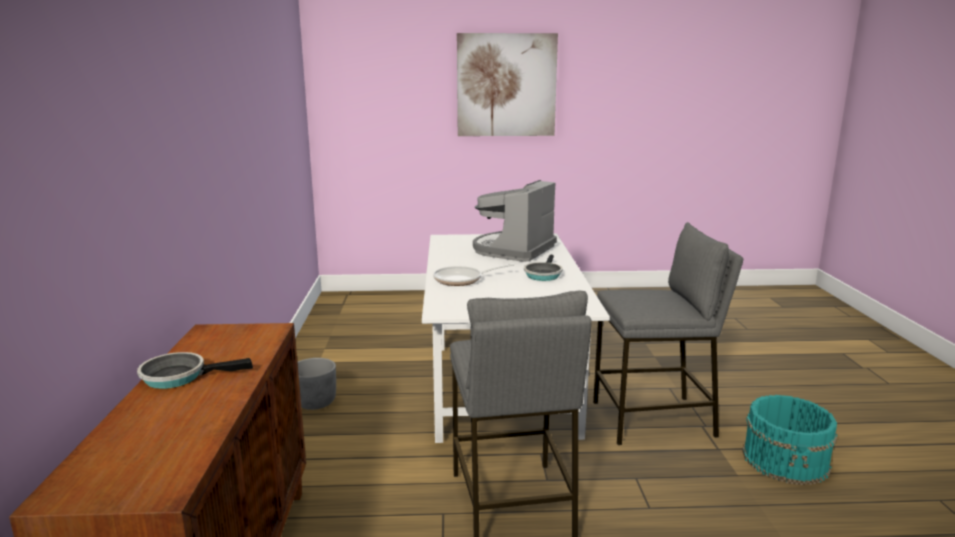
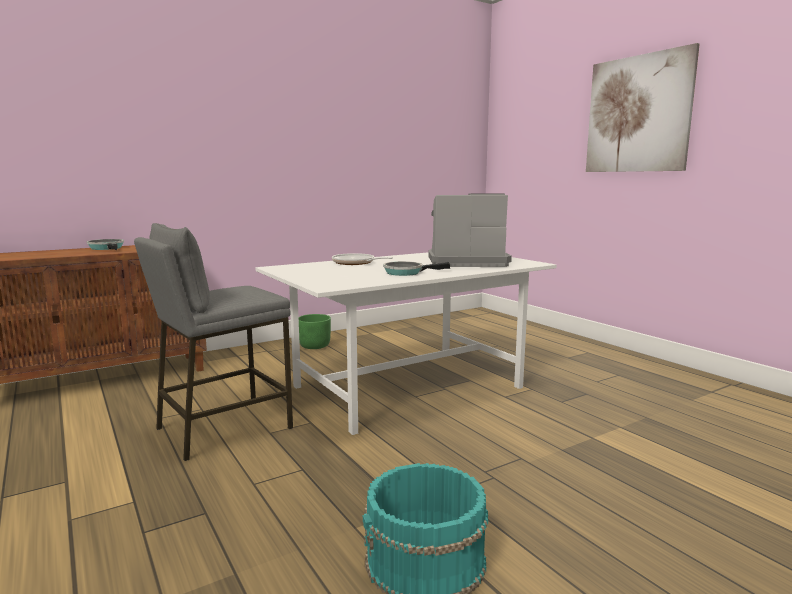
camera: 60 degrees right, 5 degrees down
grey planter [297,358,336,410] -> green planter [299,314,331,349]
grey stool [593,222,743,445] -> none

